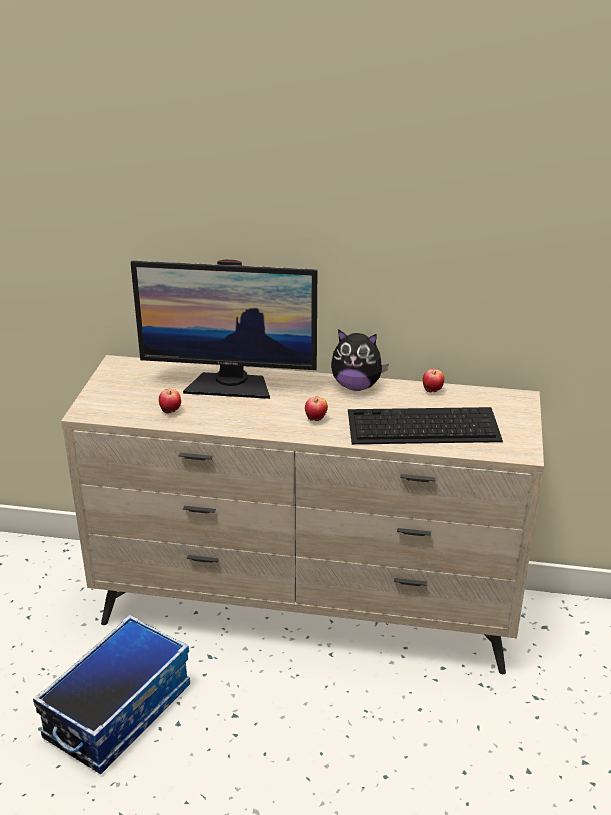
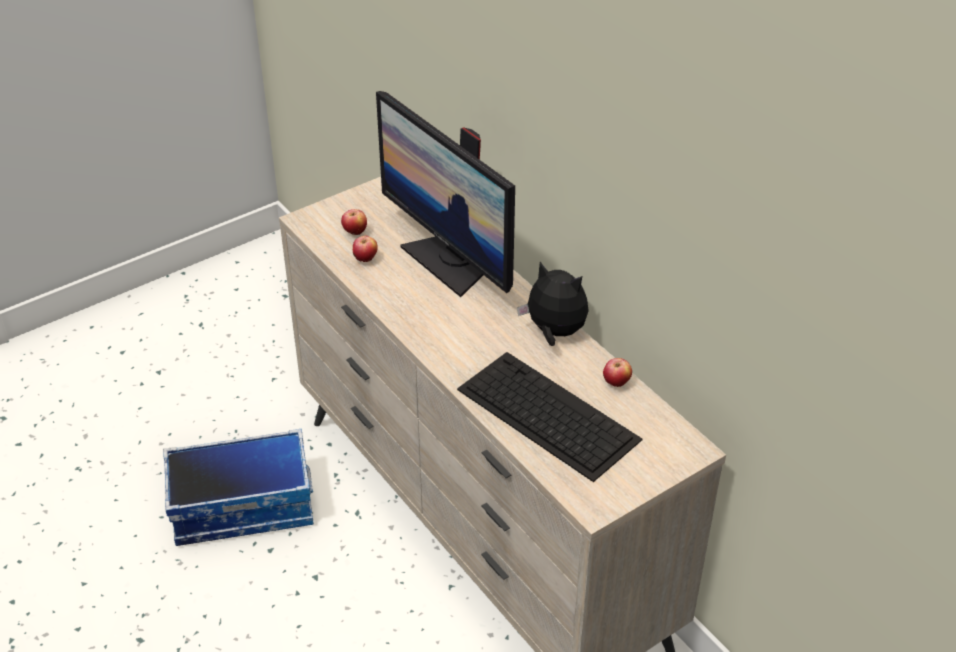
camera: 45 degrees right, 10 degrees up
apple [305,396,328,421] -> apple moved to [341,209,367,235]
plush toy [331,329,389,391] -> plush toy turned 150 degrees clockwise [517,262,589,346]

